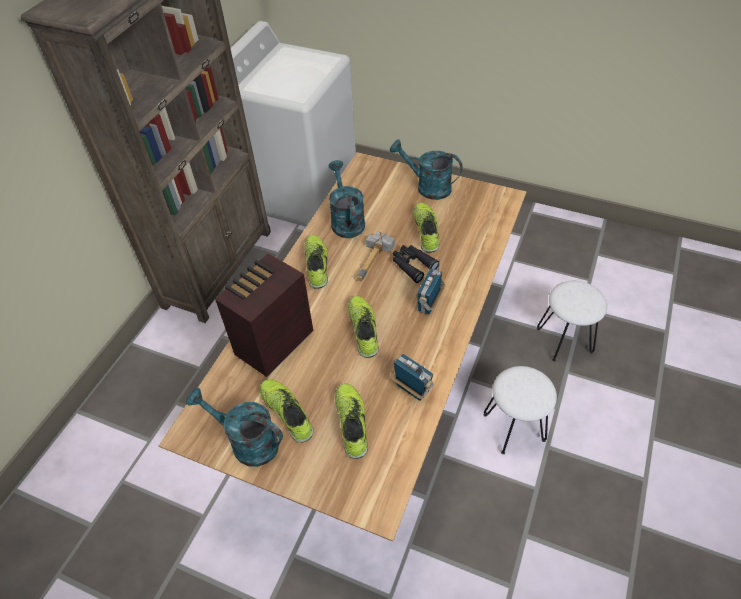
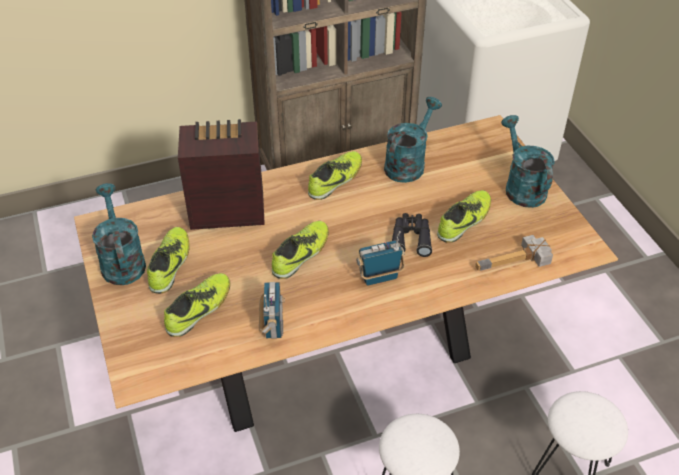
camera: 45 degrees right, 5 degrees down
hammer [357,231,395,282] -> hammer moved to [475,235,553,271]

